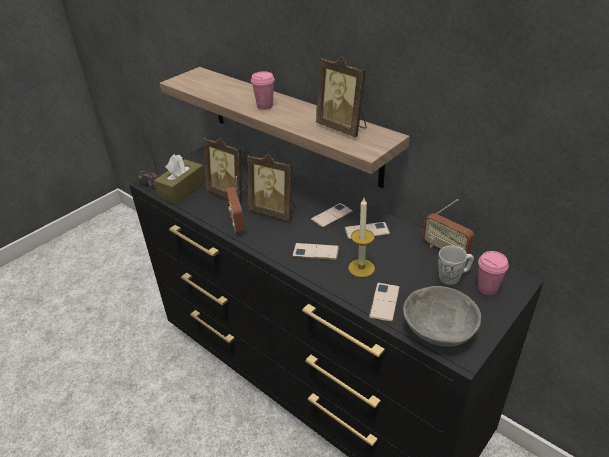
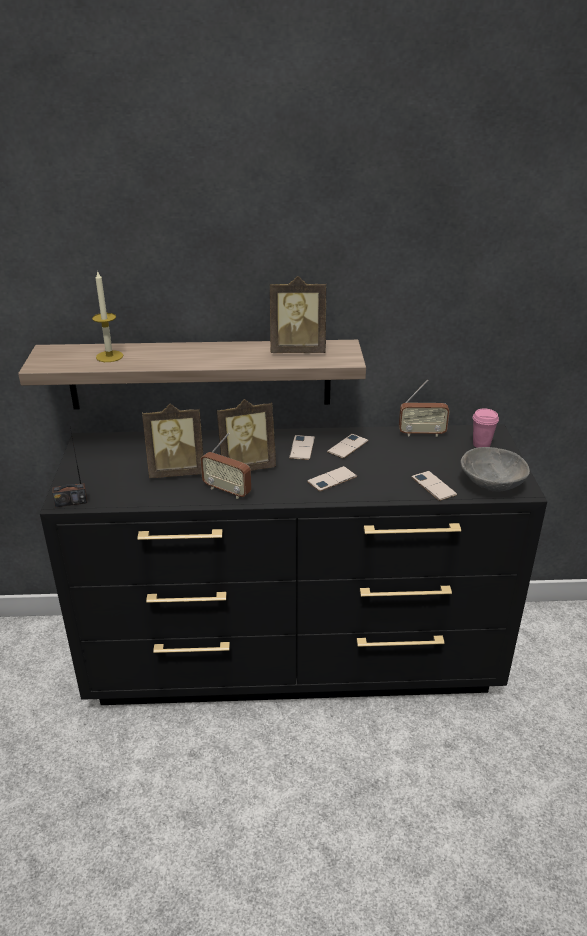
camera: 45 degrees left, 5 degrees down
brown tissue box [154,154,206,204] -> none
pink cup [251,71,275,110] -> none
candle [348,198,375,277] -> candle moved to [92,270,123,362]
white mug [438,245,474,285] -> none

